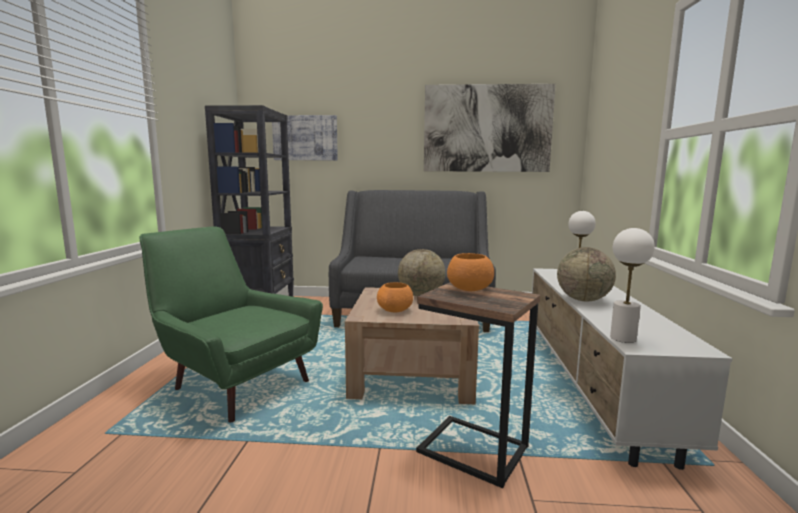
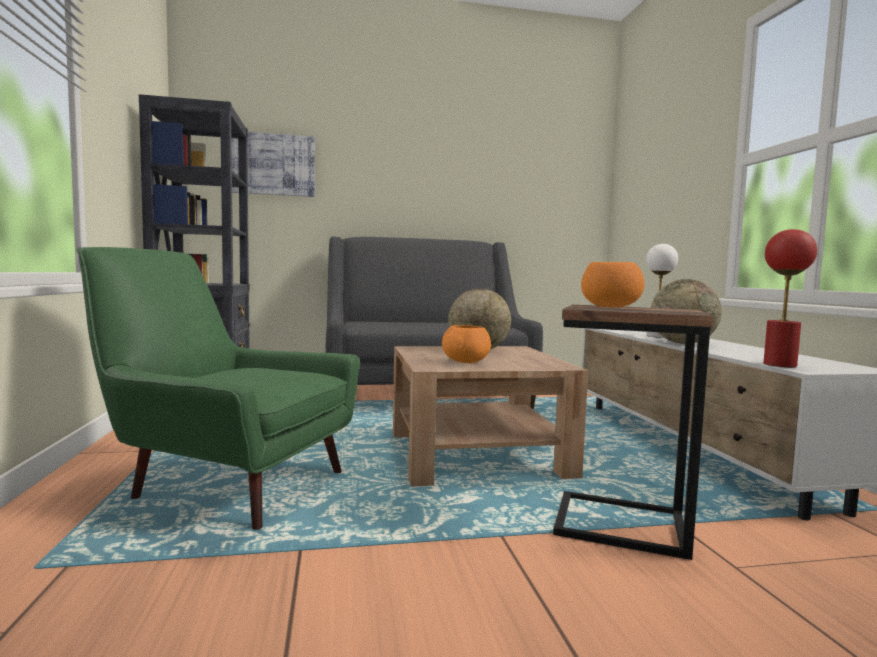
camera: 15 degrees left, 5 degrees down
picture [424,84,556,172] -> none
white table lamp [610,228,655,343] -> red table lamp [763,229,817,367]

